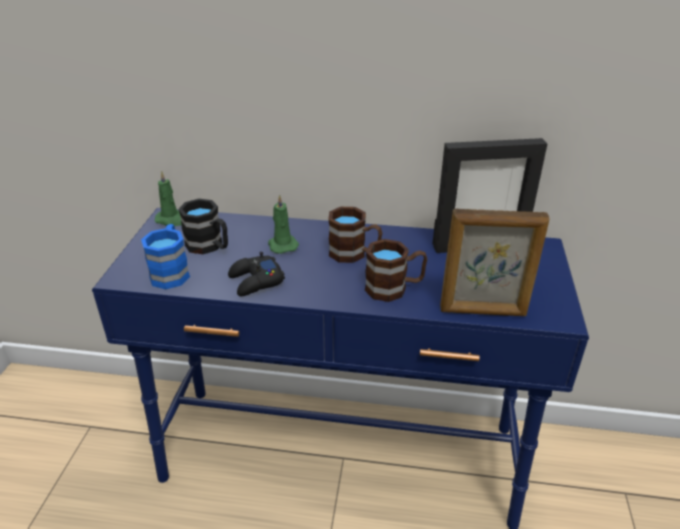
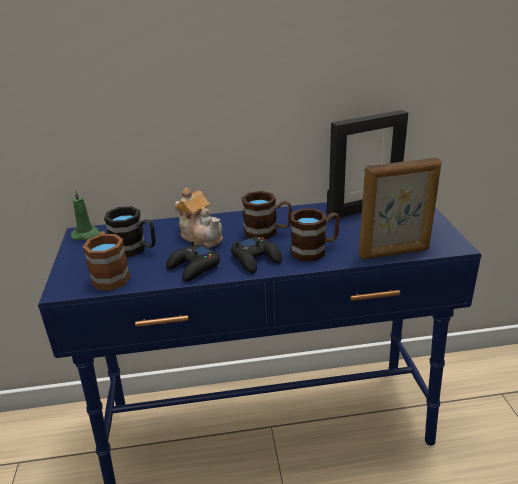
camera: 15 degrees left, 5 degrees down
blue mug [141,224,190,289] -> brown mug [83,231,130,290]
green candle [268,194,299,254] -> teapot [175,188,223,248]
none -> black game controller [231,236,282,273]

